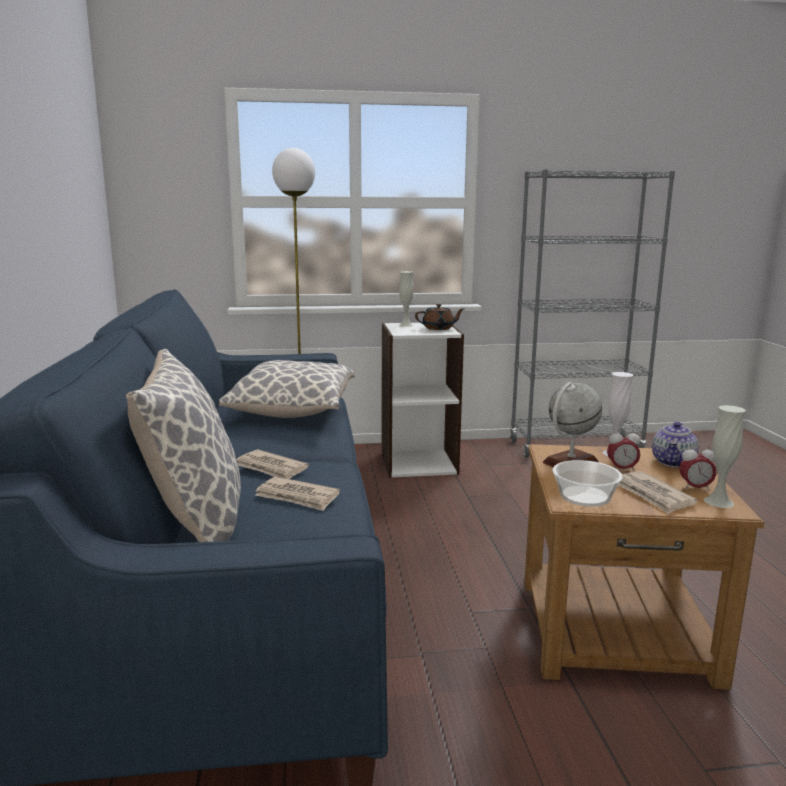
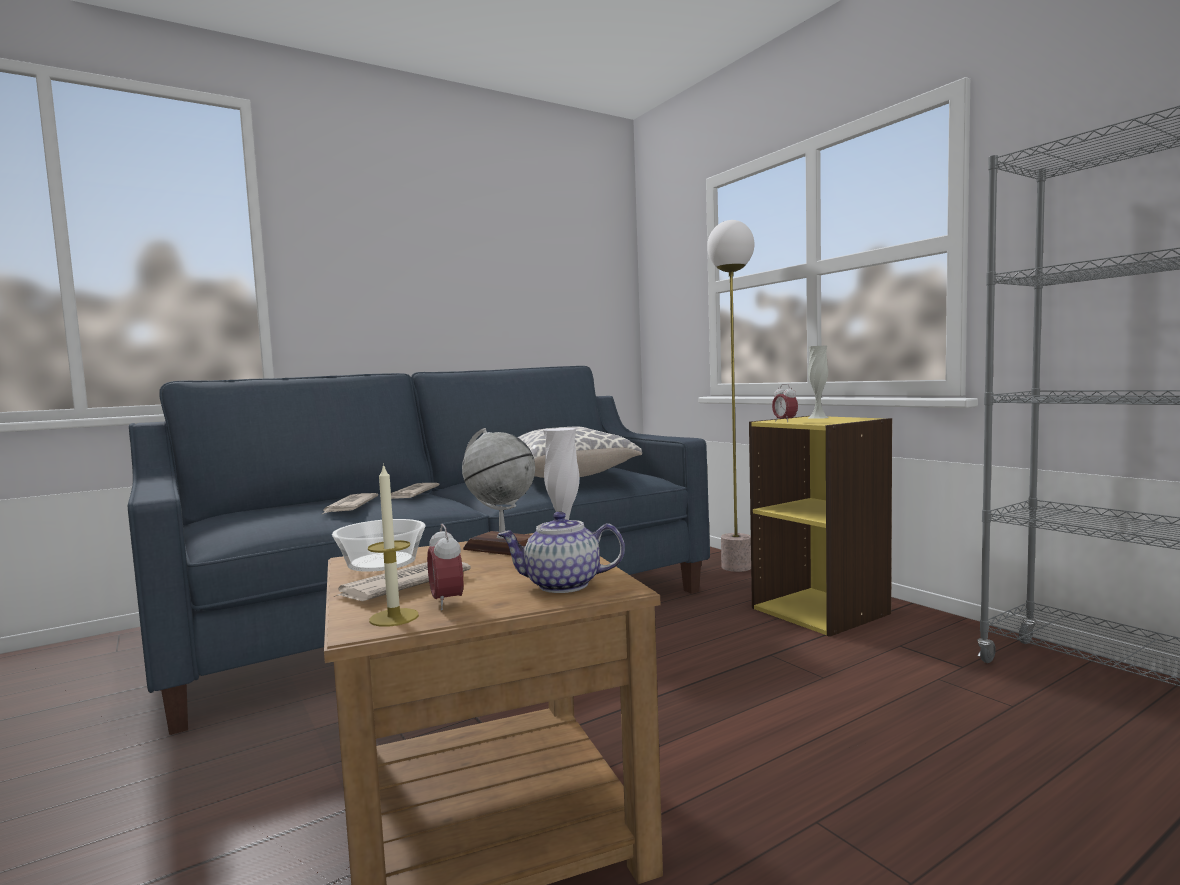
camera: 65 degrees right, 10 degrees down
pillow [126,349,241,542] -> none
white bookcase [382,323,464,478] -> yellow bookcase [749,416,892,637]
brown teapot [415,304,464,330] -> none
alarm clock [607,428,641,472] -> alarm clock moved to [772,384,798,422]
white vase [704,405,746,508] -> candle [368,463,419,627]

